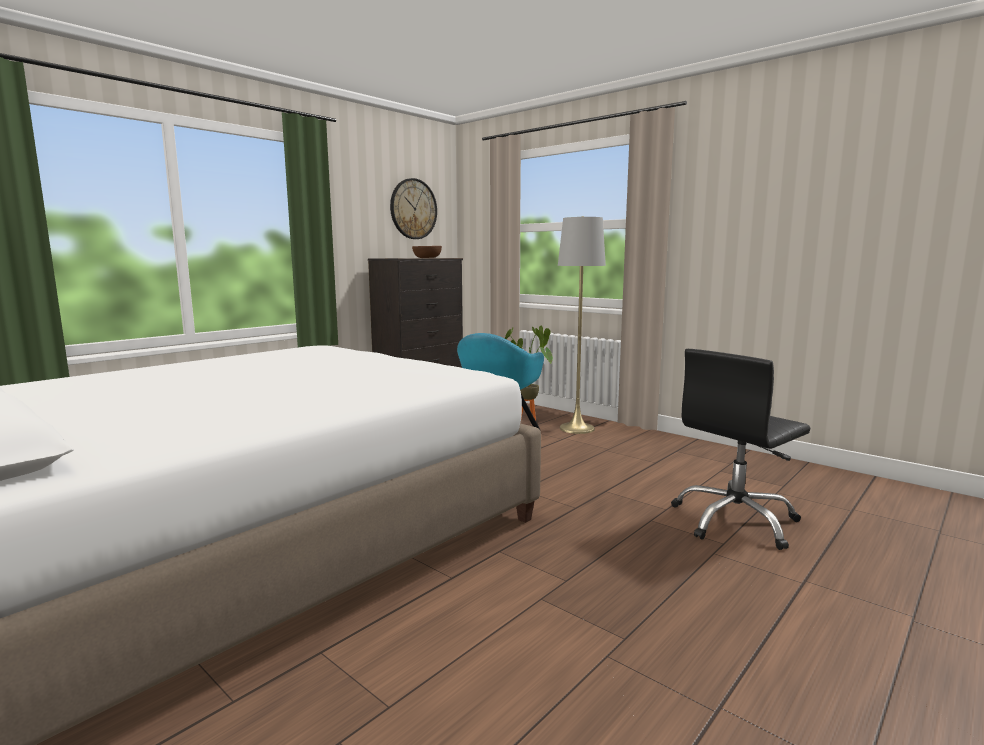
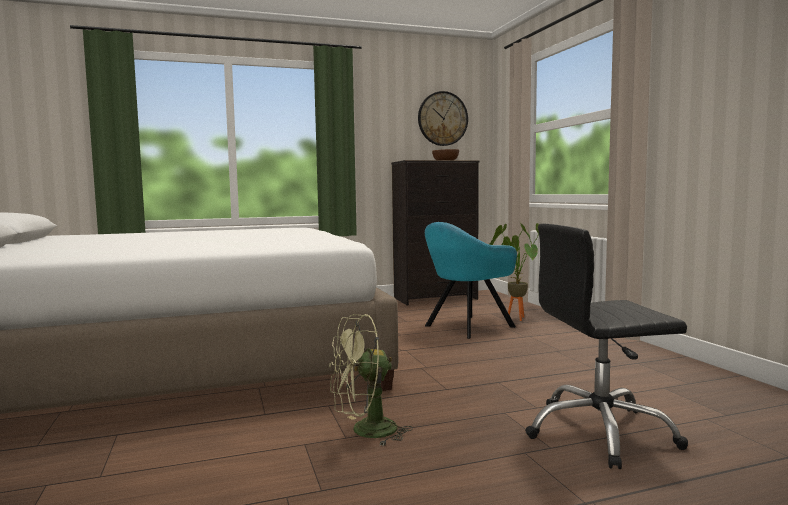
camera: 30 degrees right, 5 degrees down
grey floor lamp [558,216,606,434] -> none
none -> green fan [329,314,413,446]

